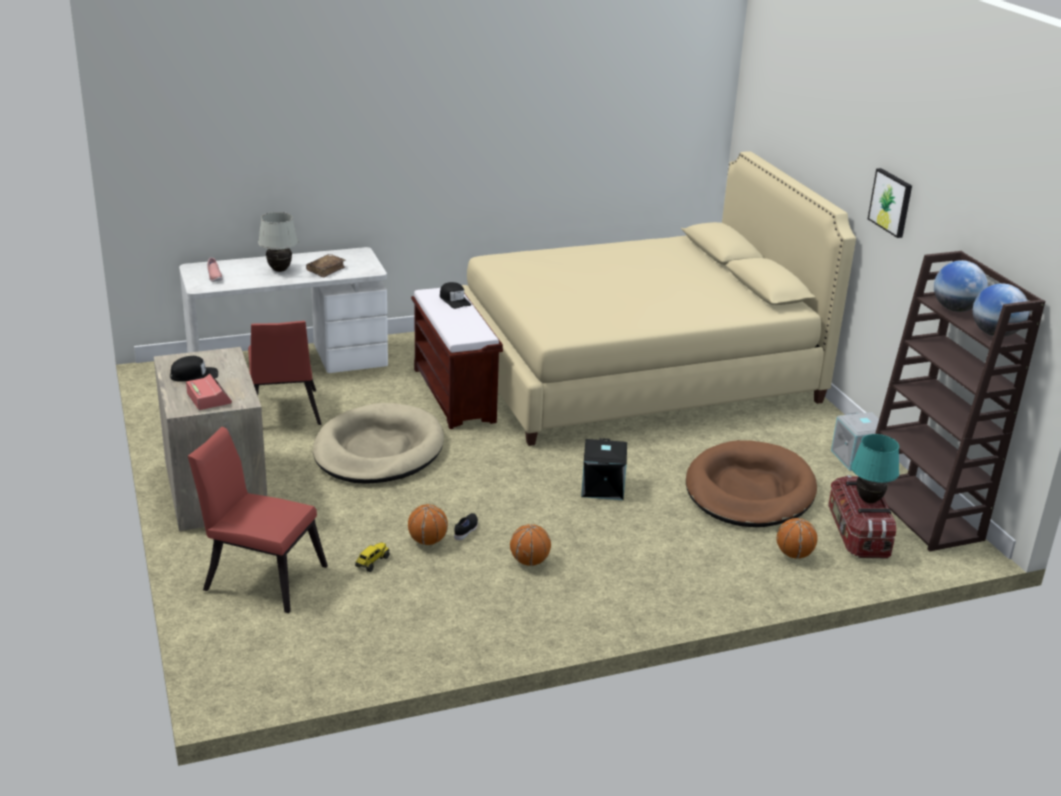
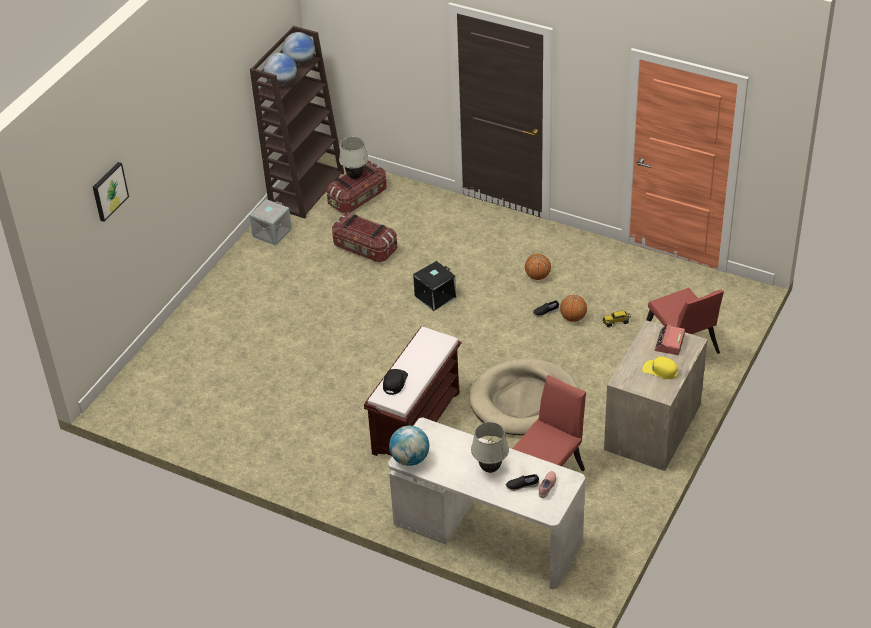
camera: 130 degrees left, 15 degrees up
black cap [170,356,218,382] -> yellow cap [642,356,678,379]
brown book [306,254,345,278] -> none
beige bed [461,151,856,446] -> none
brown dog bed [686,440,817,527] -> storage box [332,212,397,262]
basketball [777,518,818,559] -> none
turquoise table lamp [851,434,899,503] -> white table lamp [339,137,369,179]
picture [868,168,912,238] -> picture moved to [93,162,129,222]
none -> globe [389,426,429,466]
none -> black shoe [506,474,539,491]

